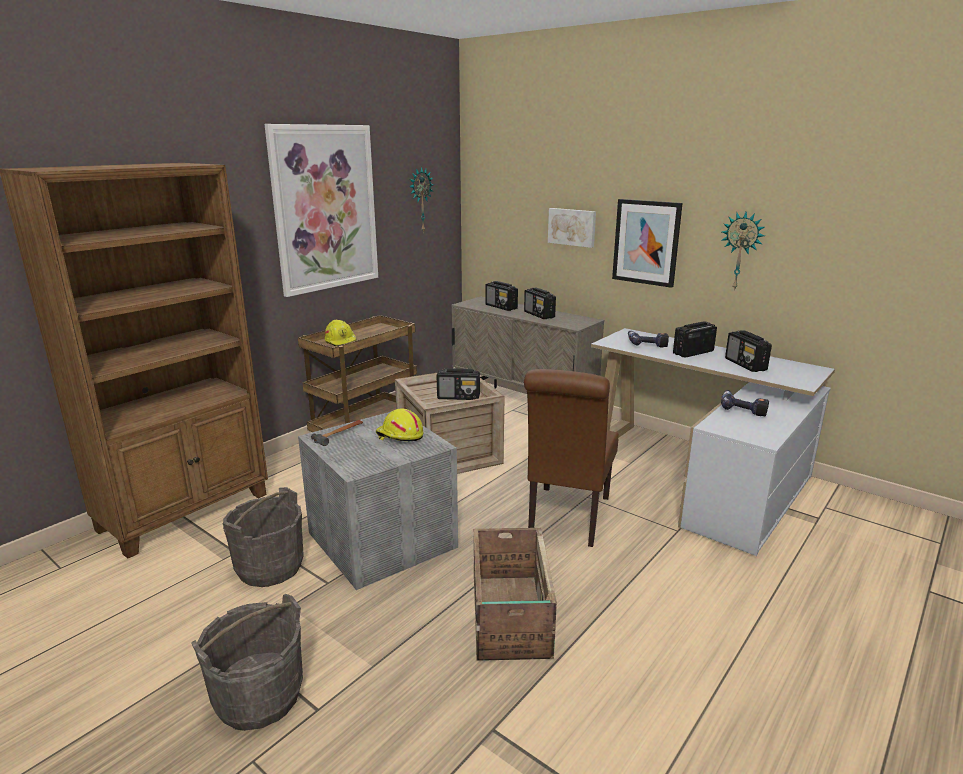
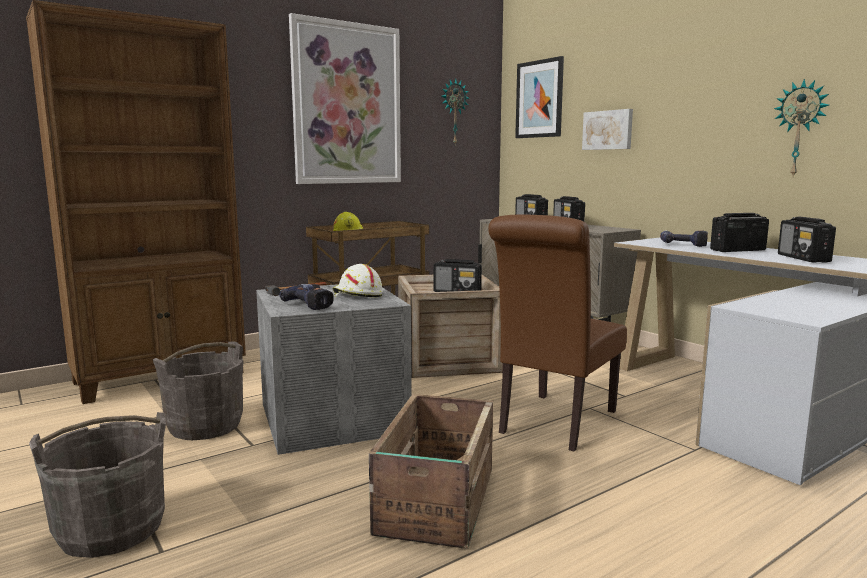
camera: 15 degrees right, 10 degrees down
yellow hard hat [376,408,424,441] -> white hard hat [333,264,383,297]
picture [612,199,683,288] -> picture moved to [515,56,564,138]
power drill [721,390,769,416] -> power drill moved to [279,284,334,310]

